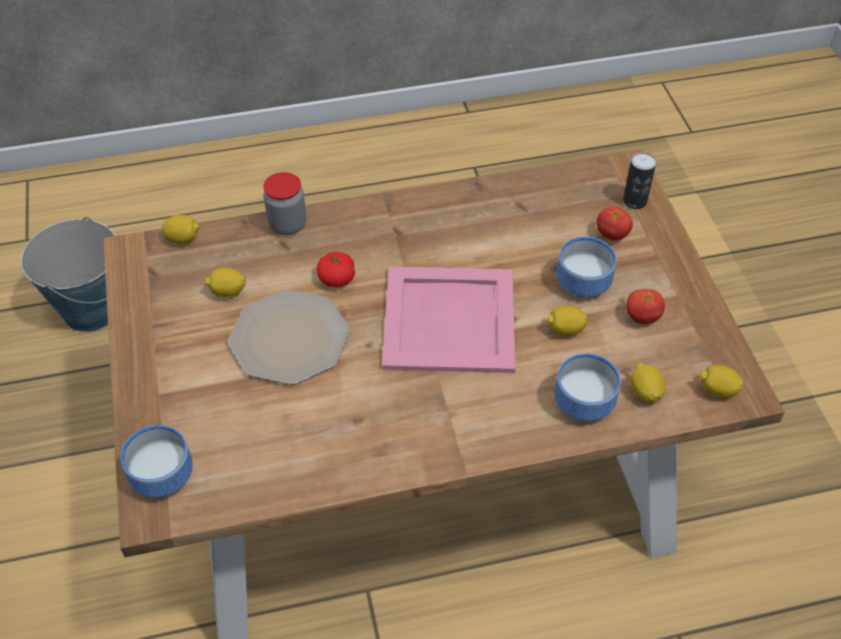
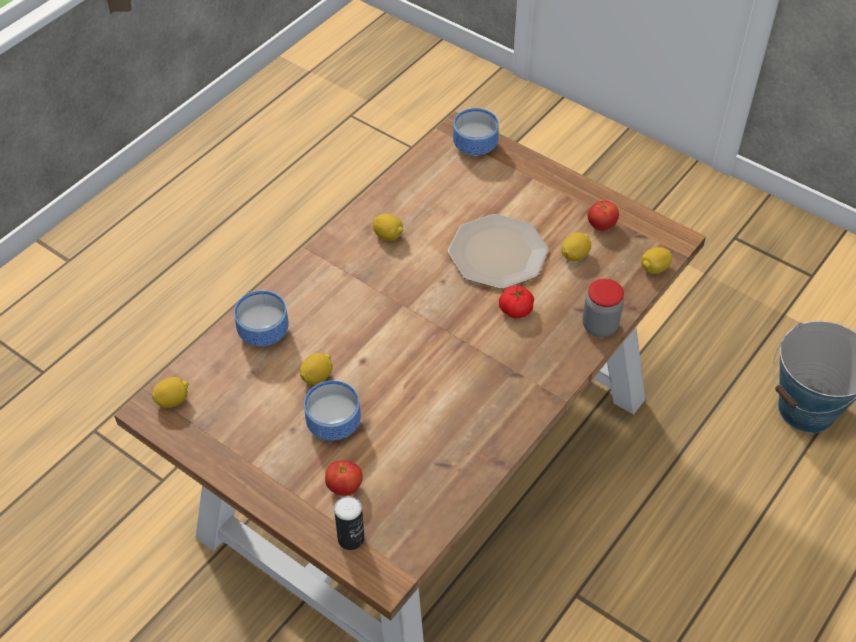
camera: 140 degrees right, 0 degrees up
pink tray [382,267,515,373] -> none
tomato [626,289,665,324] -> tomato moved to [588,201,619,231]
lemon [630,363,665,403] -> lemon moved to [373,214,403,241]

